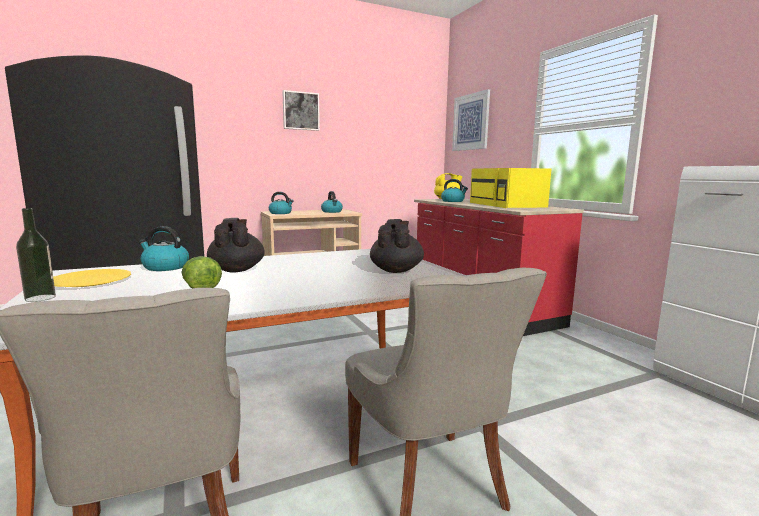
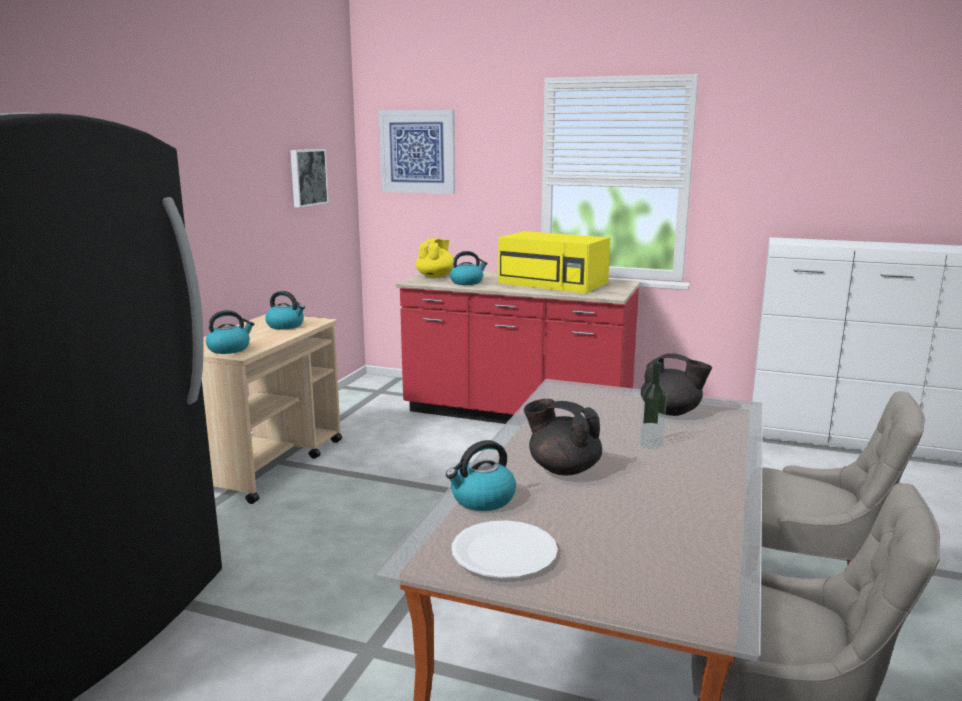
camera: 45 degrees left, 5 degrees up
bottle [16,208,56,302] -> bottle moved to [639,362,667,449]
yellow plate [53,269,131,287] -> white plate [452,520,558,578]
lettuce [181,256,222,288] -> none
picture [282,90,320,131] -> picture moved to [290,149,329,208]
black teapot [370,219,424,273] -> black teapot turned 150 degrees clockwise [641,353,712,416]

